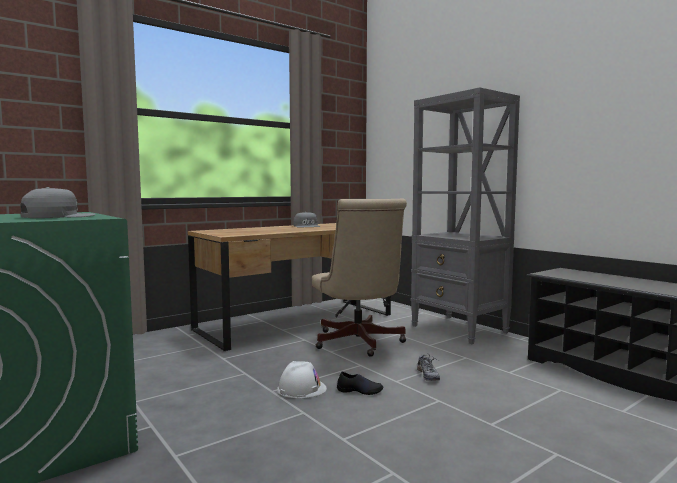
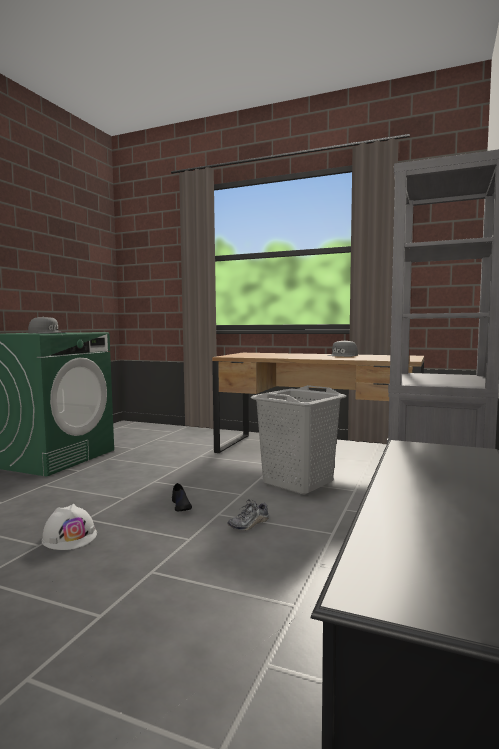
camera: 60 degrees right, 0 degrees up
white hard hat [277,361,327,398] -> white hard hat moved to [42,504,97,550]
beige office chair [312,199,407,357] -> grey laundry basket [250,385,346,495]

